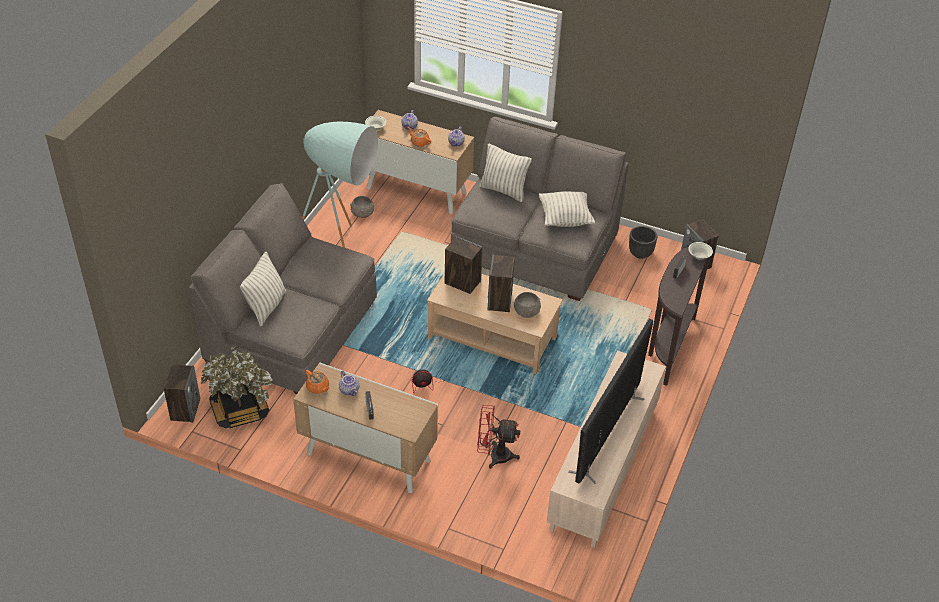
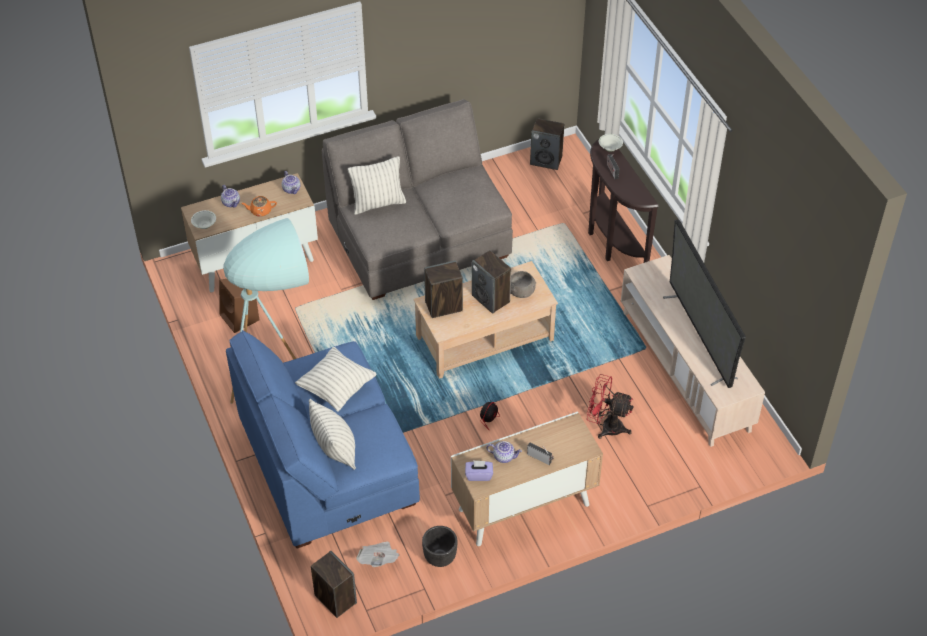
camera: 45 degrees left, 5 degrees up
grey sofa [188,183,377,394] -> blue sofa [226,330,420,549]
potted plant [201,346,273,428] -> newspaper [356,541,400,567]
orange teapot [306,370,330,394] -> purple tissue box [465,460,493,481]
grey bowl [350,196,374,218] -> brown speaker [219,279,259,333]
red fan [477,405,520,469] -> red fan turned 60 degrees clockwise [587,374,634,439]
pillow [539,191,595,227] -> pillow moved to [295,347,377,412]
black planter [629,226,657,259] -> black planter moved to [422,526,457,567]

